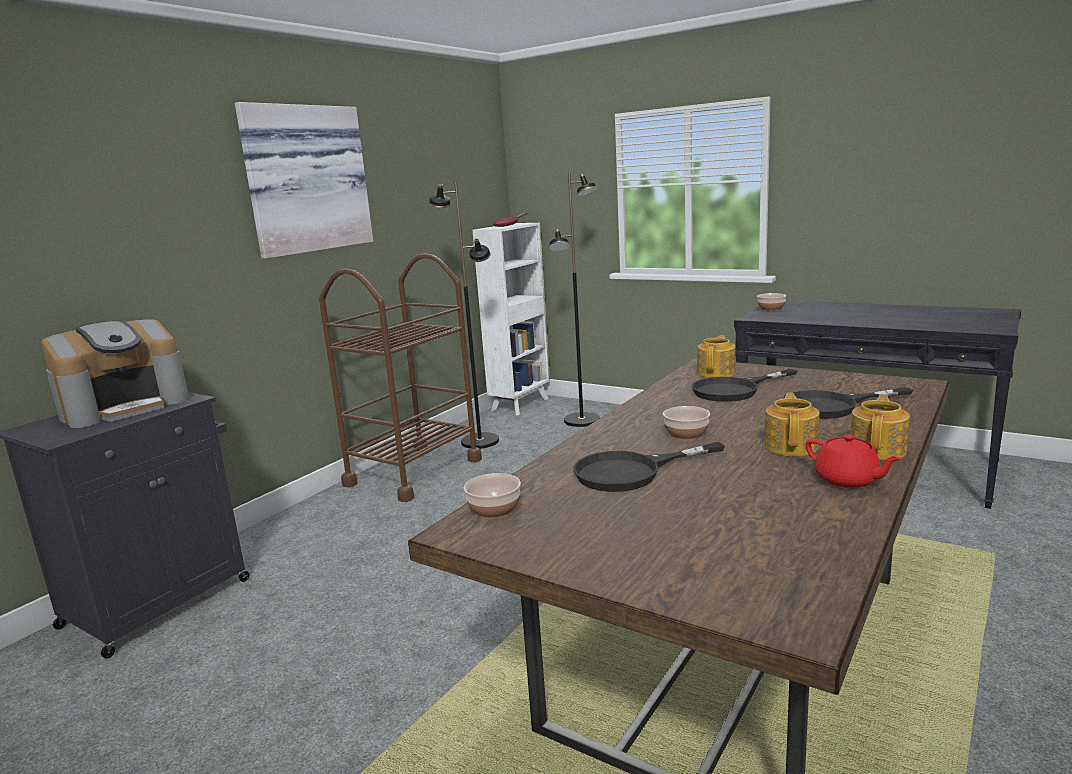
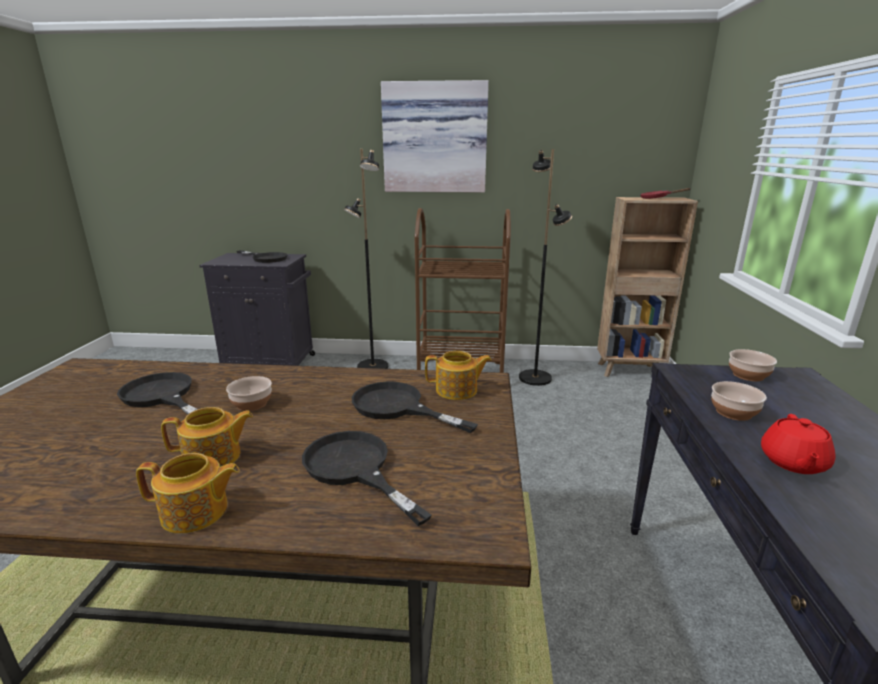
camera: 60 degrees right, 5 degrees up
coffee machine [41,319,189,428] -> black frying pan [237,250,288,263]
bowl [464,473,521,519] -> bowl moved to [711,381,767,421]
white bookcase [473,223,550,415] -> brown bookcase [597,197,698,377]
black floor lamp [549,174,600,427] -> black floor lamp moved to [344,149,388,369]
red teapot [806,434,902,488] -> red teapot moved to [761,414,835,474]

